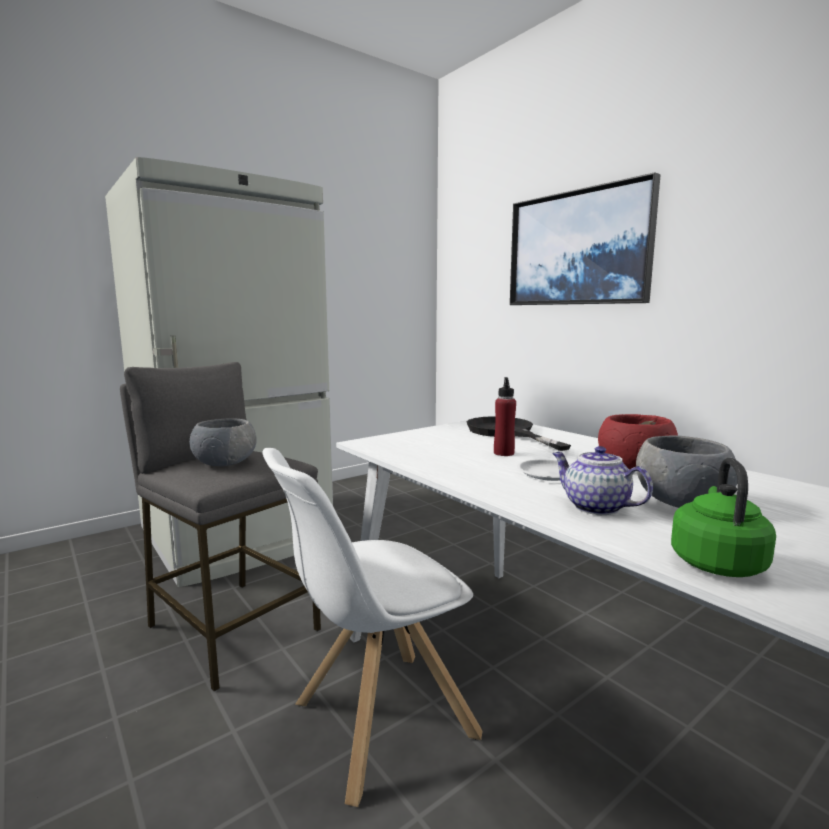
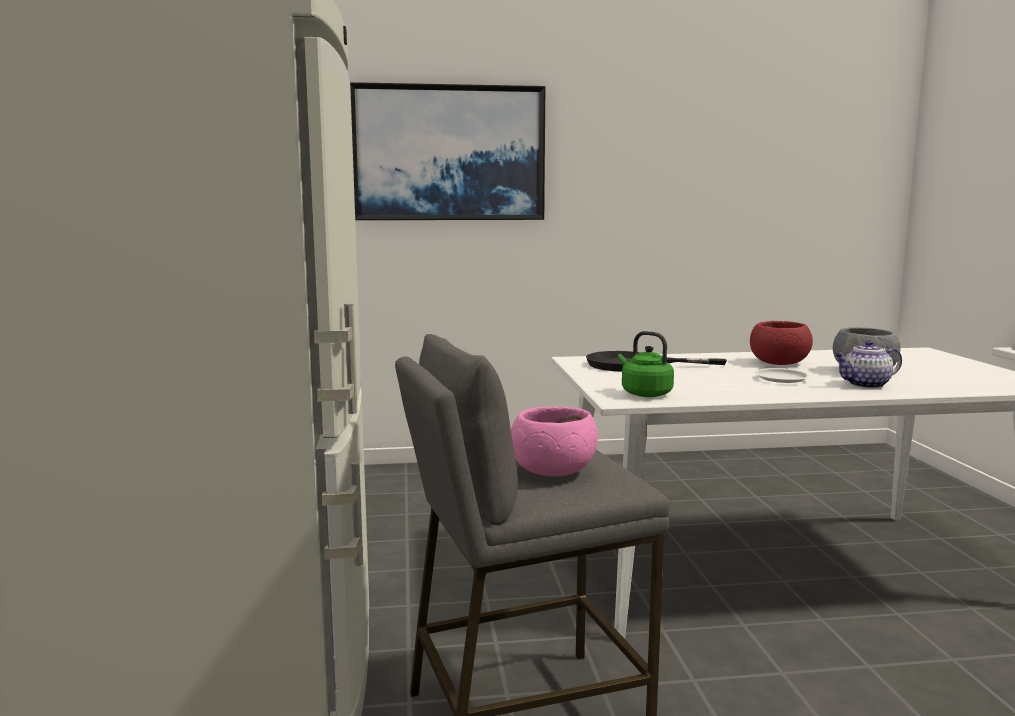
camera: 60 degrees left, 0 degrees up
grey bowl [189,418,257,466] -> pink bowl [511,406,598,476]
white chair [262,448,483,807] -> none
red bottle [494,377,516,456] -> none
green kettle [671,457,776,577] -> green kettle moved to [618,331,674,397]

